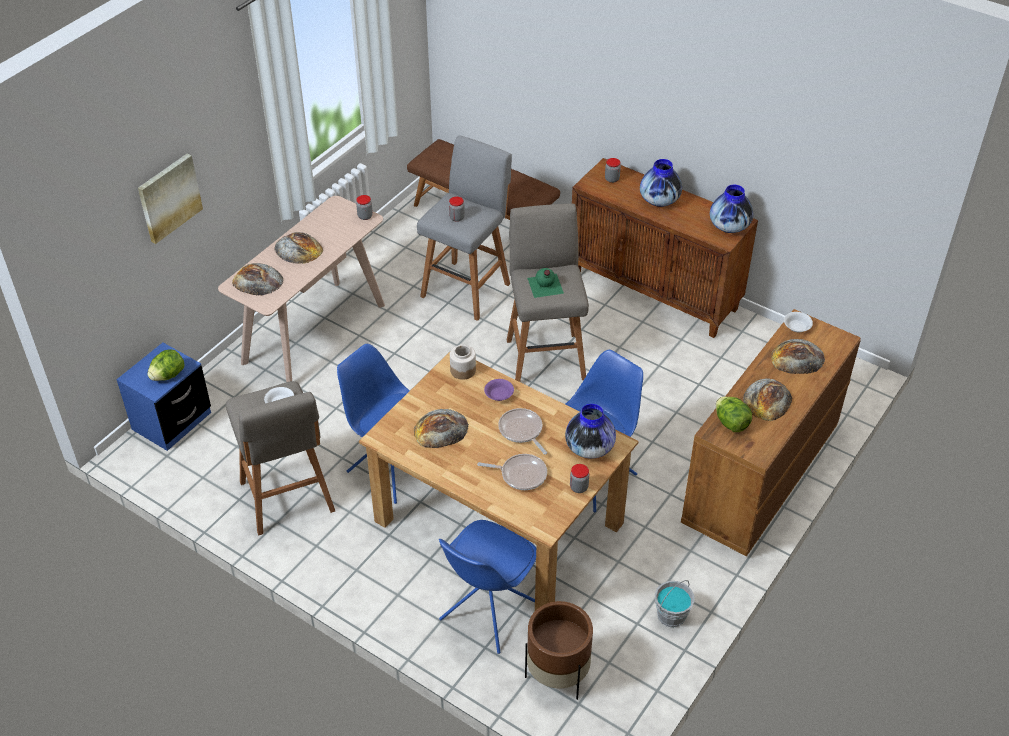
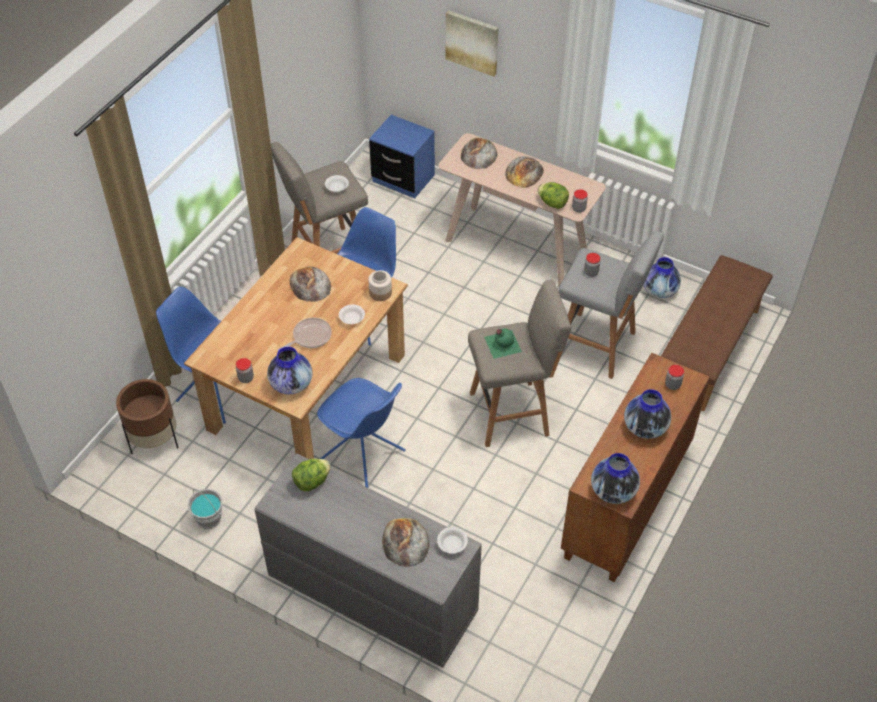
camera: 85 degrees right, 5 degrees up
lettuce [147,349,184,381] -> lettuce moved to [538,182,569,209]
frying pan [477,454,547,490] -> none
purple bowl [484,379,514,401] -> white bowl [339,305,365,324]
brown dresser [681,309,861,556] -> grey dresser [254,453,482,668]
bread [743,378,792,421] -> none
none -> vase [643,257,681,298]

